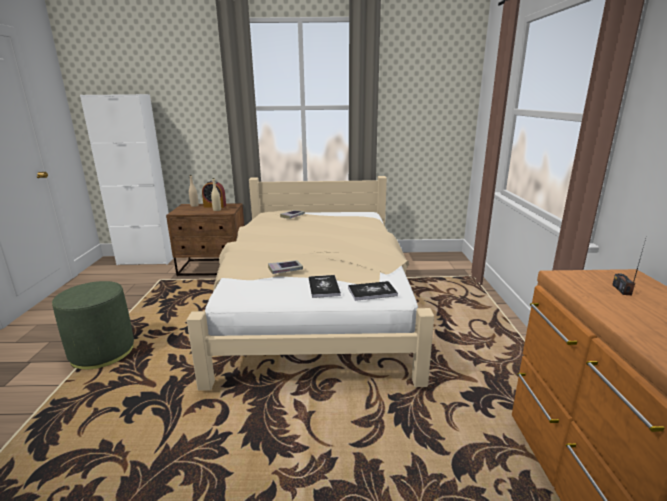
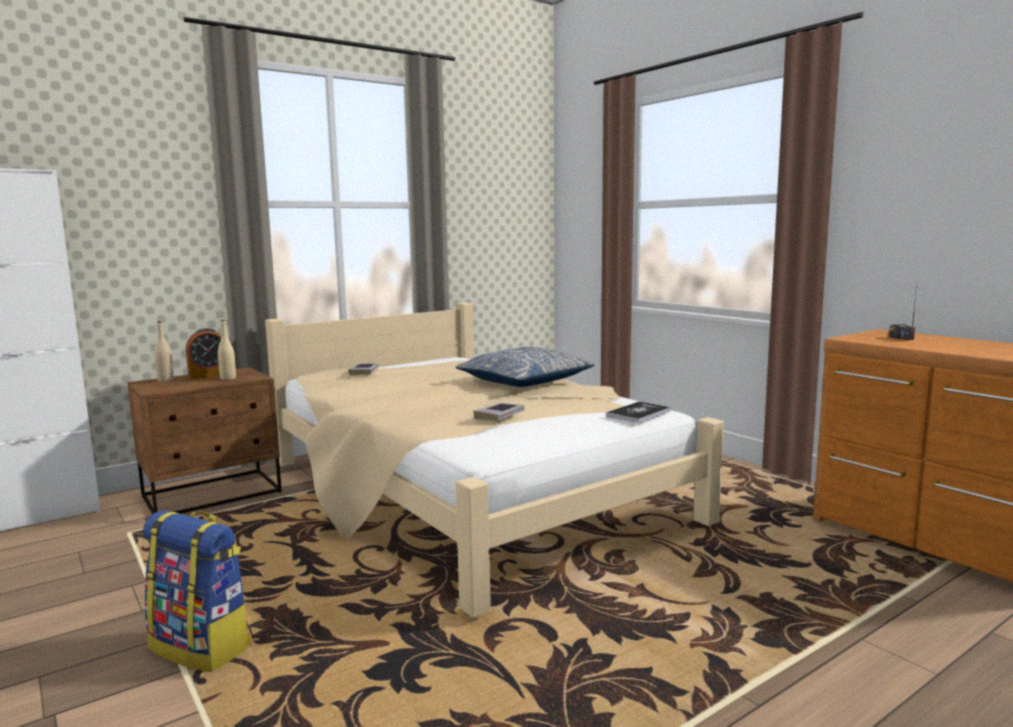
camera: 35 degrees left, 10 degrees down
green ottoman [52,281,134,369] -> backpack [143,510,252,672]
book [309,275,341,298] -> none
none -> pillow [456,347,595,387]

